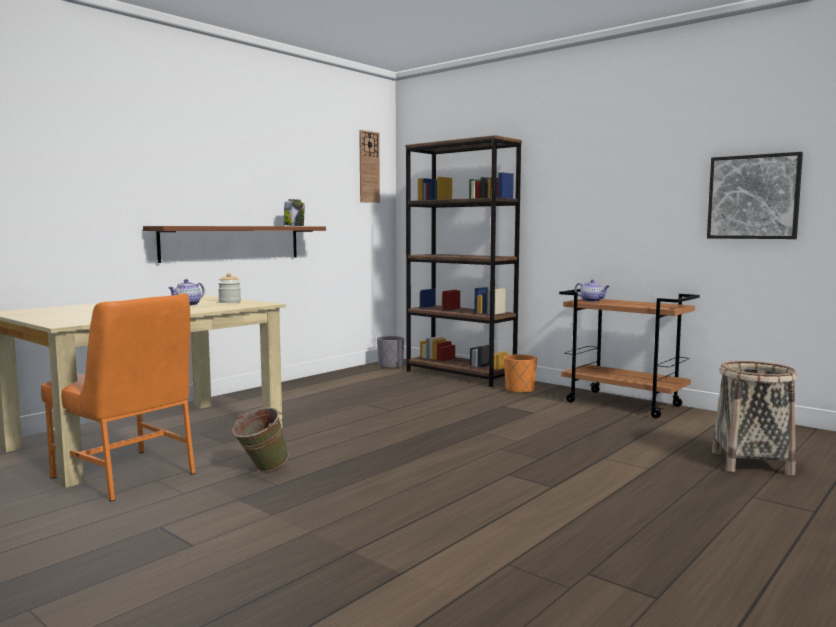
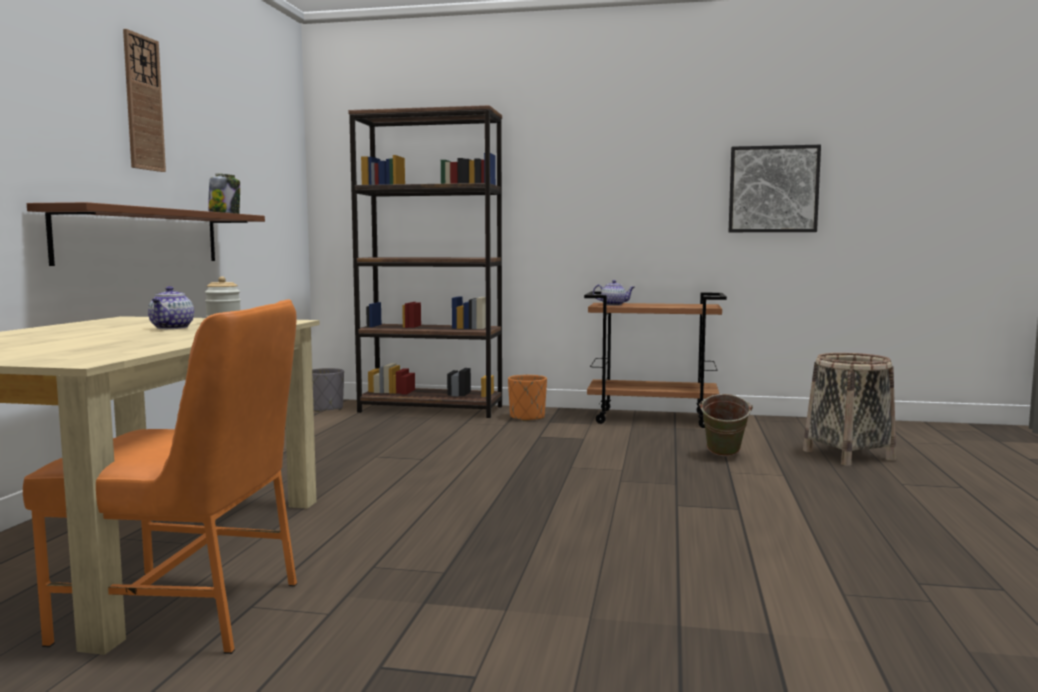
camera: 30 degrees left, 0 degrees up
green bucket [232,407,289,472] -> green bucket moved to [699,394,753,456]
wall clock [359,130,380,203] -> wall clock moved to [123,29,166,172]

